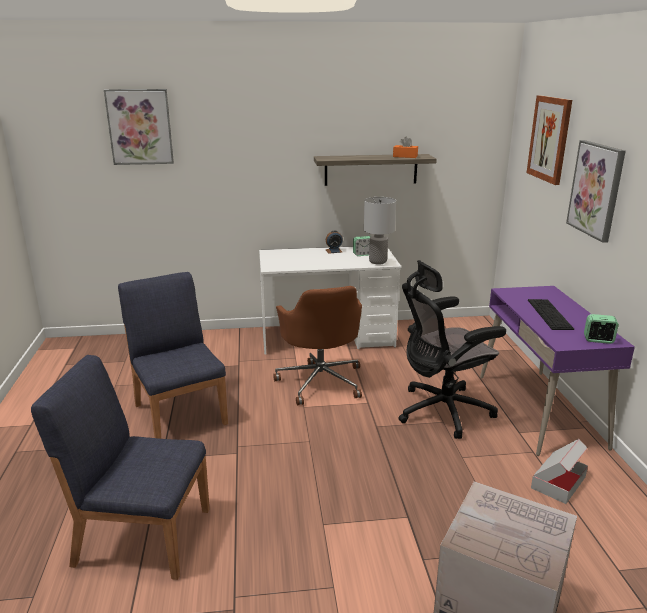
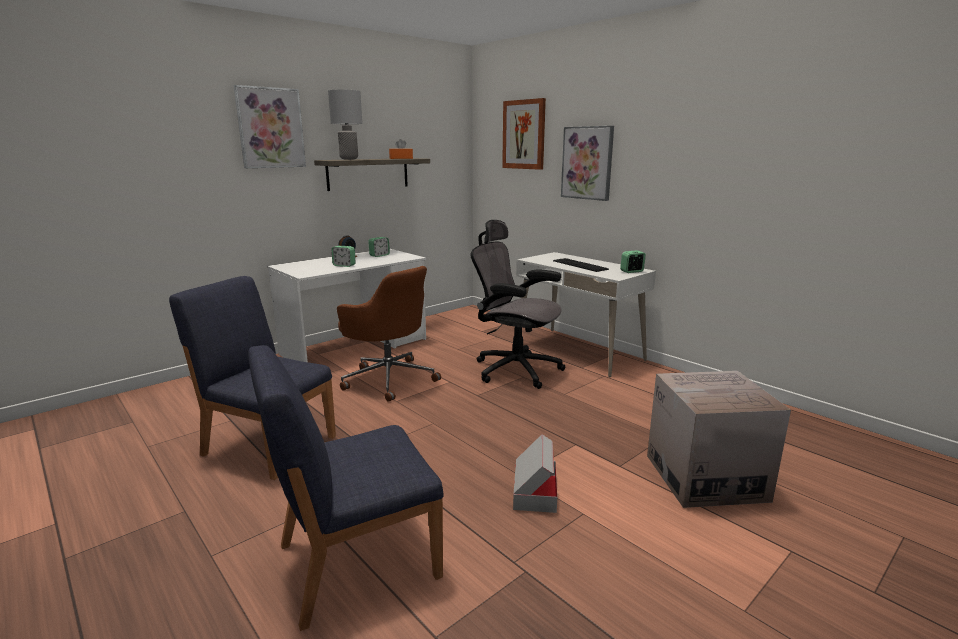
camera: 35 degrees left, 5 degrees down
picture [104,89,174,165] -> picture moved to [233,85,306,168]
grey table lamp [364,197,396,265] -> grey table lamp moved to [328,90,362,160]
office chair [398,260,506,439] -> office chair turned 90 degrees clockwise [471,220,565,389]
purple desk [480,286,635,456] -> white desk [516,252,656,377]
cardboard box [531,439,588,504] -> cardboard box moved to [513,434,557,513]
none -> alarm clock [332,246,356,267]

